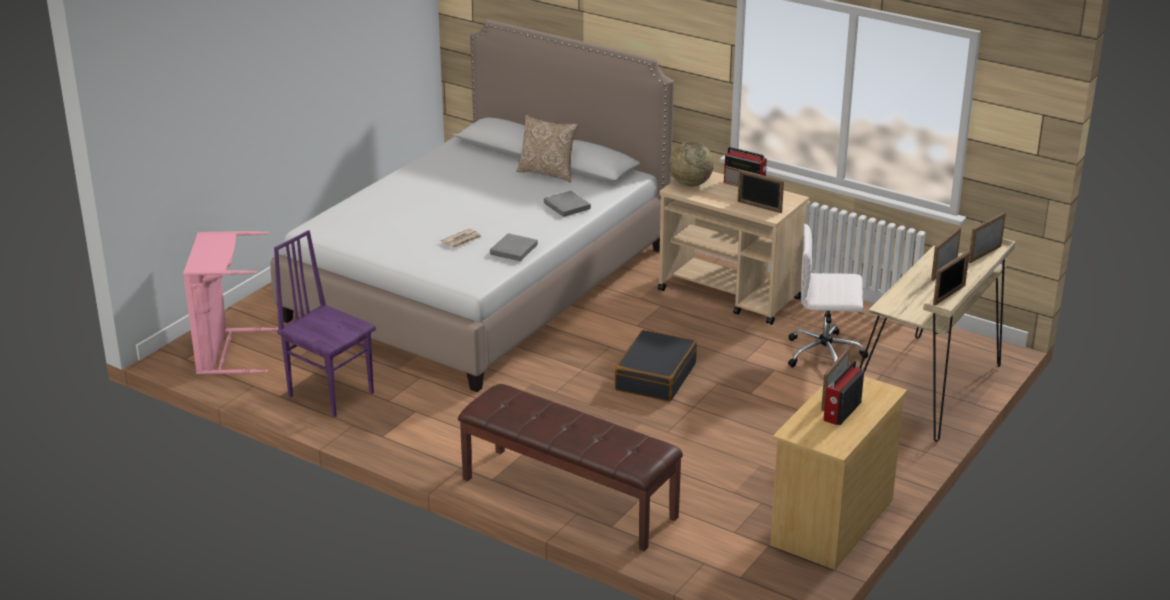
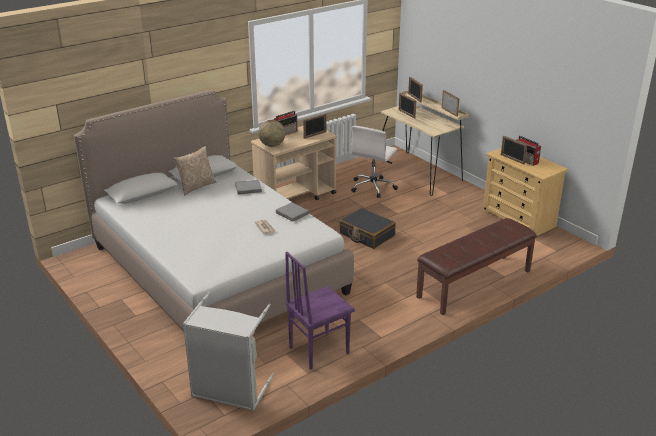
camera: 70 degrees left, 0 degrees up
pink laundry basket [183,231,278,374] -> grey laundry basket [183,292,274,411]

